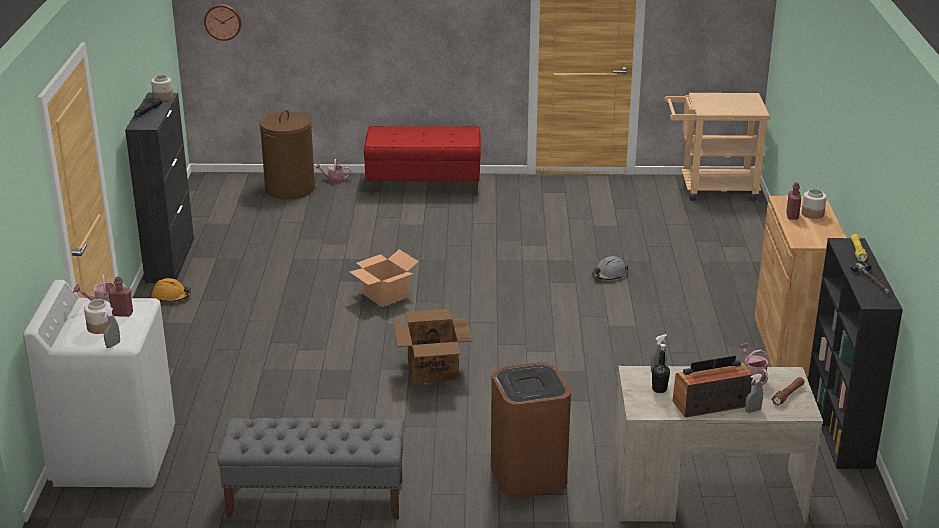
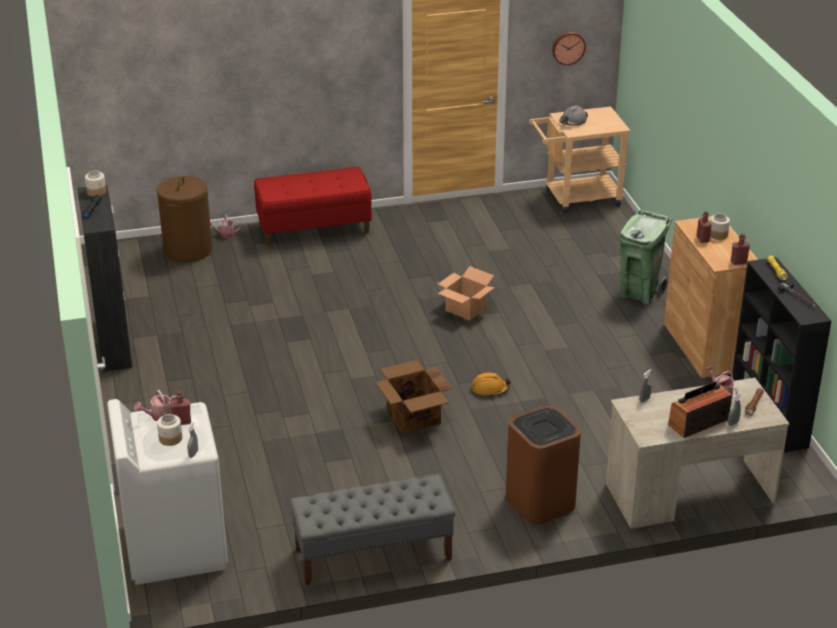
camera: 15 degrees left, 5 degrees up
orange hard hat [152,278,191,303] -> orange hard hat moved to [471,373,511,397]
wall clock [204,4,241,41] -> wall clock moved to [552,32,586,65]
cardboard box [350,249,419,307] -> cardboard box moved to [438,266,495,320]
grey hard hat [592,256,628,280] -> grey hard hat moved to [560,106,588,126]
black bottle [652,344,670,393] -> none
none -> green trash can [619,210,672,305]
none -> red bottle [731,234,750,265]

